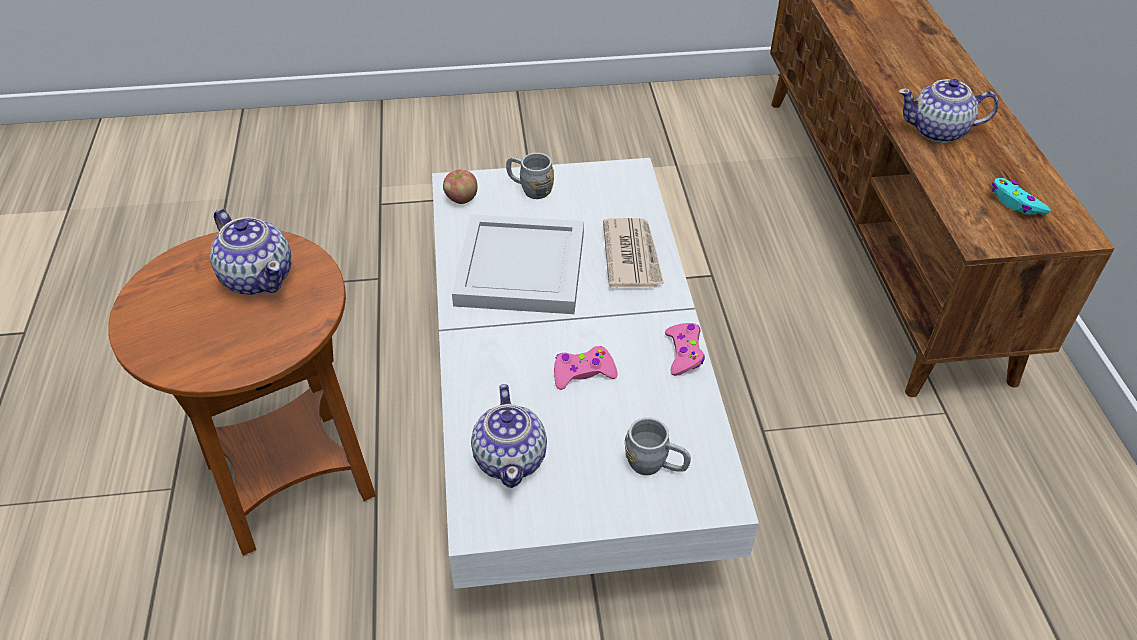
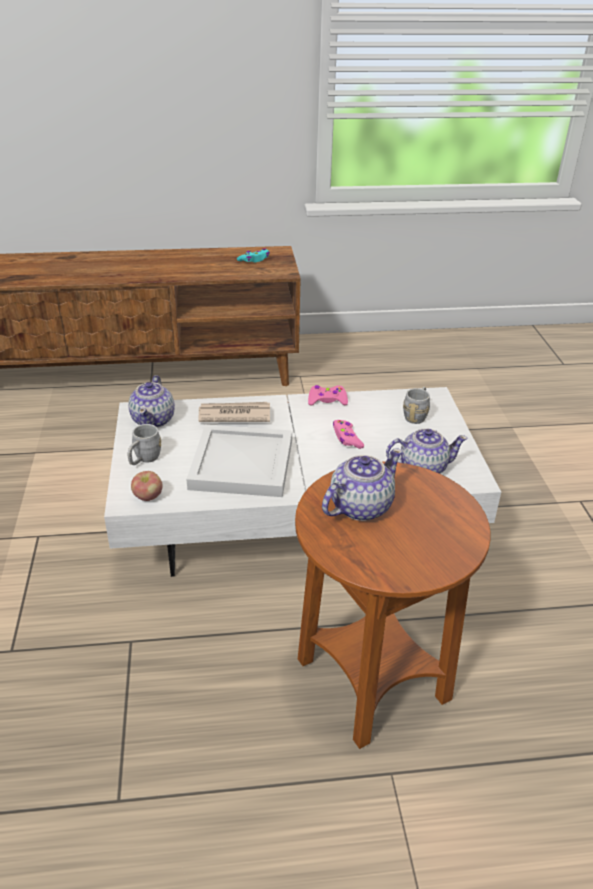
camera: 90 degrees left, 10 degrees down
teapot [898,79,999,143] -> teapot moved to [128,375,175,428]

